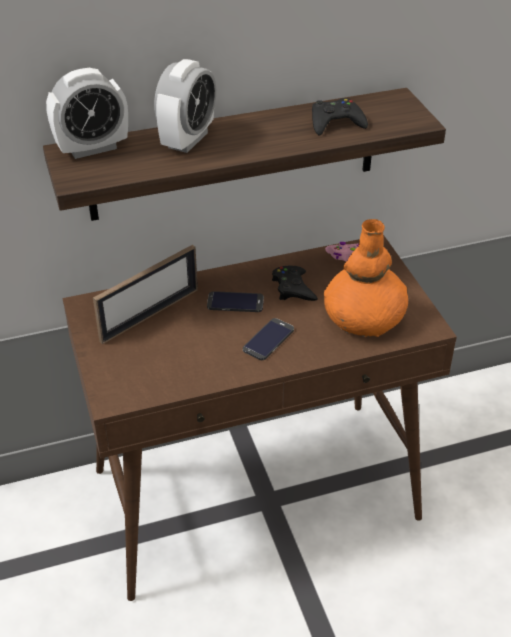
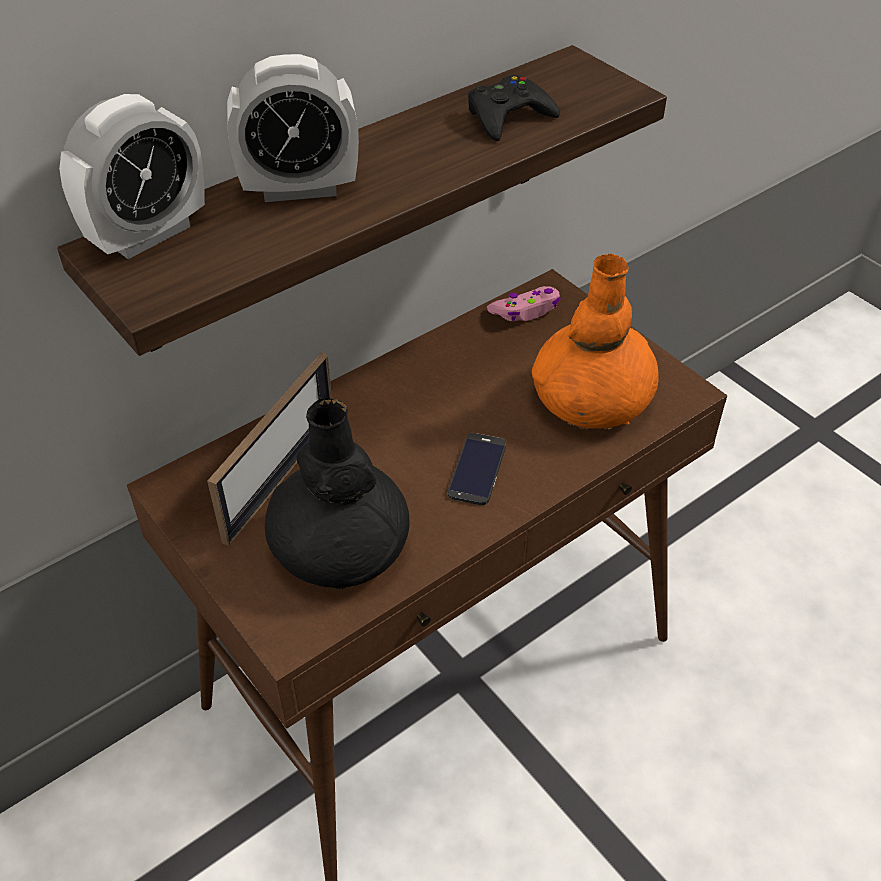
camera: 20 degrees left, 5 degrees up
alarm clock [154,59,216,153] -> alarm clock turned 75 degrees clockwise [227,54,359,202]
phone [207,291,264,312] -> none
black game controller [272,266,318,301] -> none
none -> black vase [265,398,410,589]

